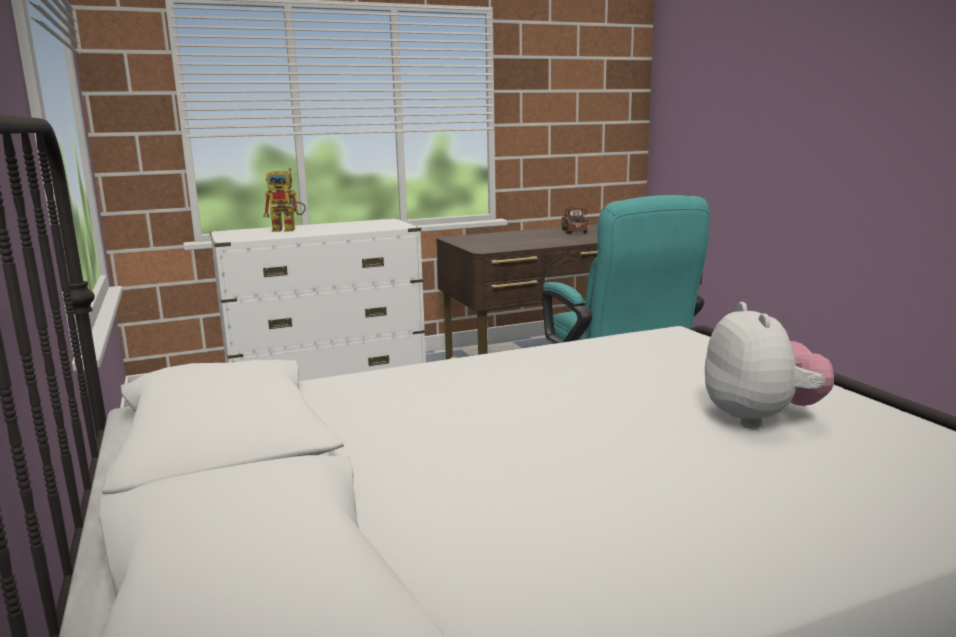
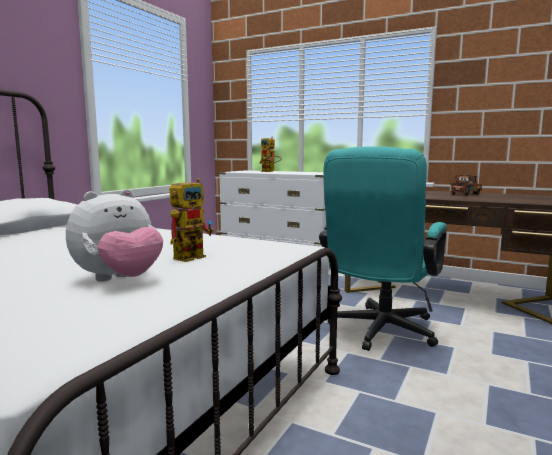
camera: 50 degrees right, 5 degrees down
none -> toy robot [170,178,214,262]

